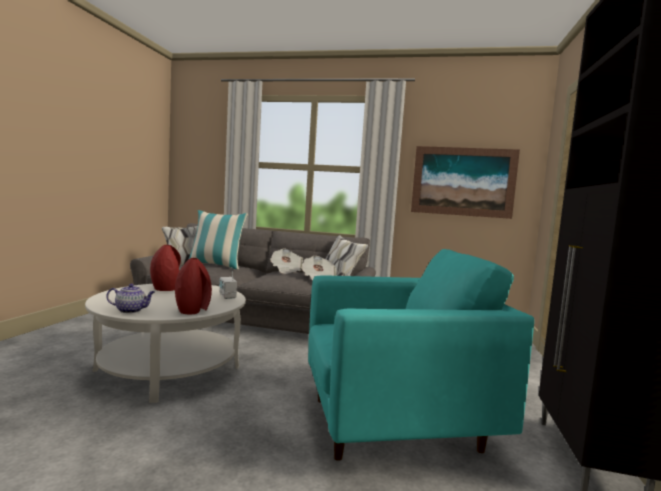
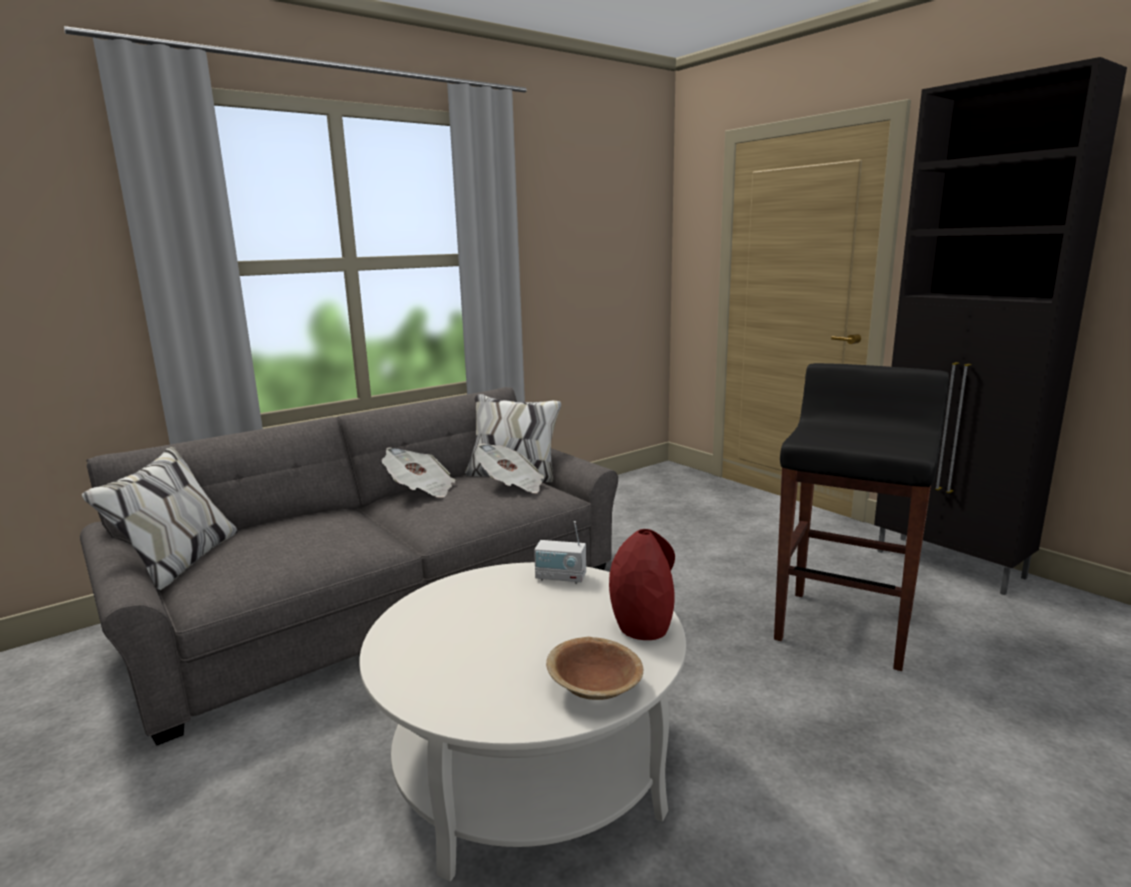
camera: 50 degrees left, 10 degrees up
teapot [106,284,155,313] -> brown bowl [546,637,643,700]
red vase [150,245,181,291] -> none
pillow [188,210,248,270] -> none
turquoise armchair [308,249,534,461] -> black stool [774,363,949,671]
picture [411,146,520,219] -> none

